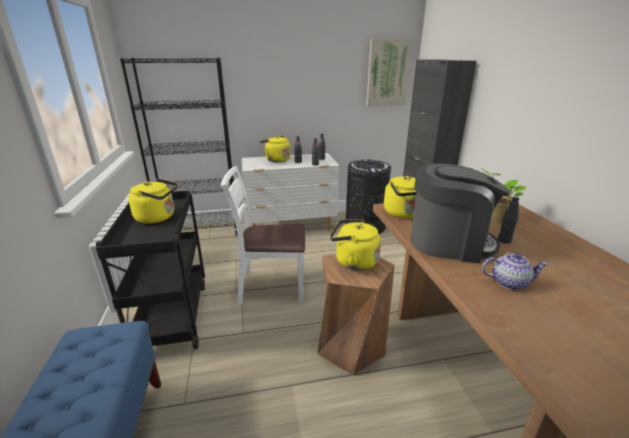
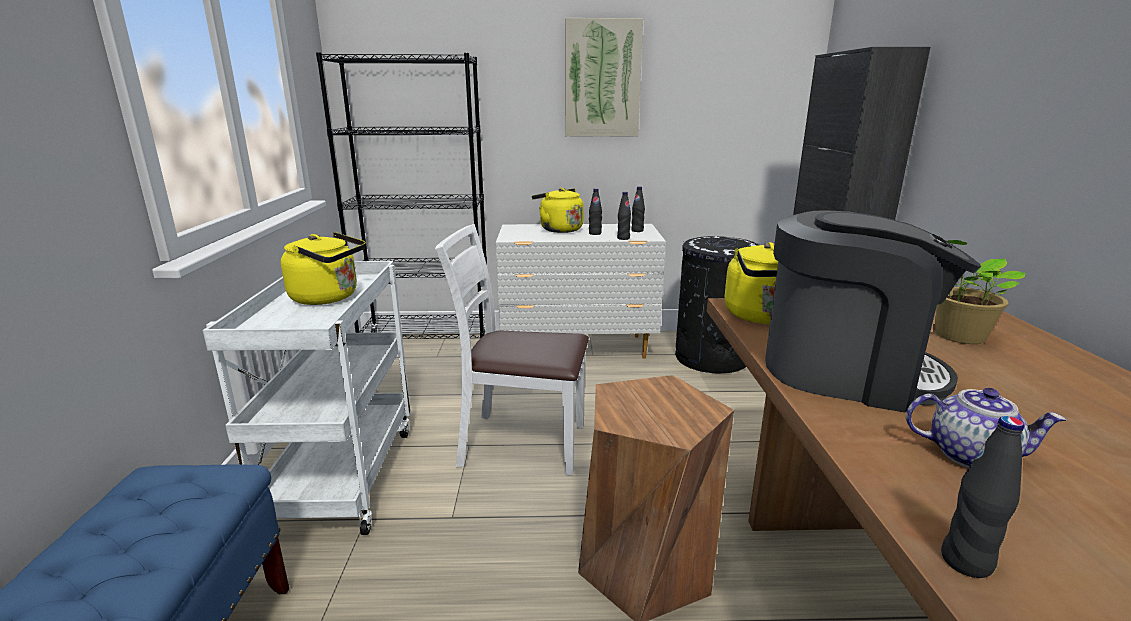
camera: 10 degrees right, 5 degrees down
black cart [96,191,205,349] -> white cart [203,261,411,535]
yellow kettle [330,219,381,271] -> none
picture [366,39,413,106] -> picture moved to [565,18,643,137]
black bottle [498,196,519,244] -> black bottle moved to [941,416,1024,578]

